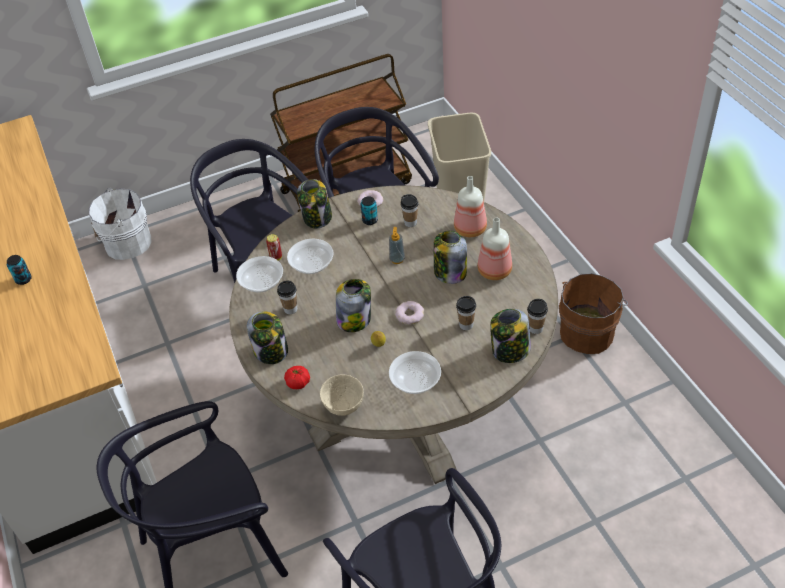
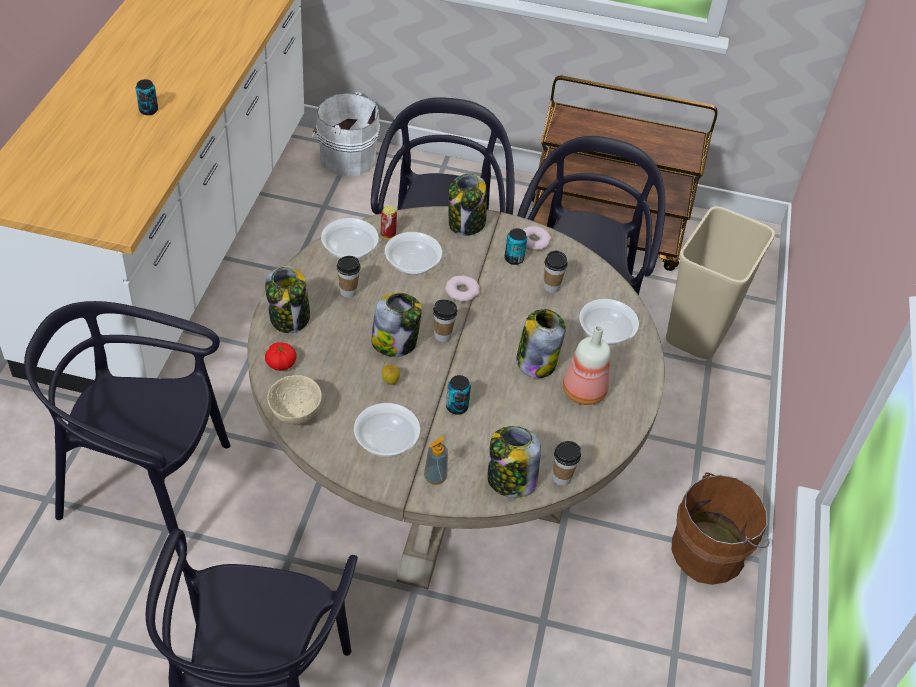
camera: 30 degrees right, 0 degrees up
soap dispenser [389,227,405,264] -> soap dispenser moved to [424,437,448,485]
donut [395,301,424,324] -> donut moved to [445,275,480,302]
bottle [454,176,487,237] -> bowl [579,299,639,345]
cup [456,296,476,330] -> cup moved to [433,299,457,342]
none -> can [446,375,471,415]

